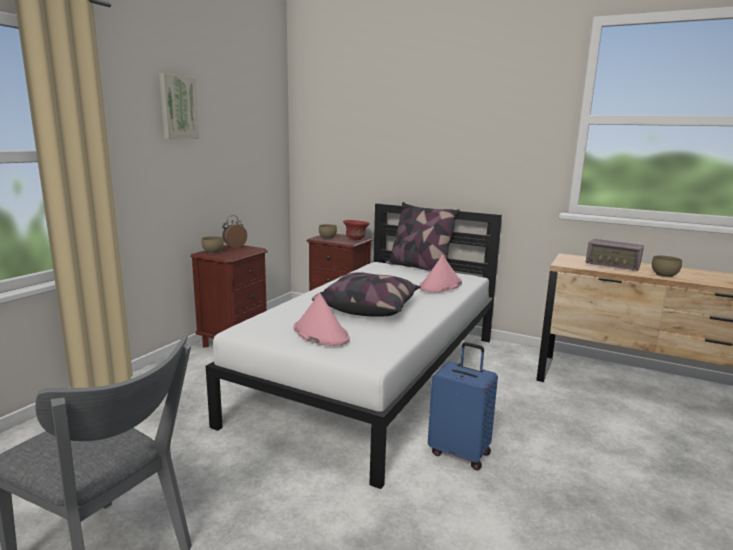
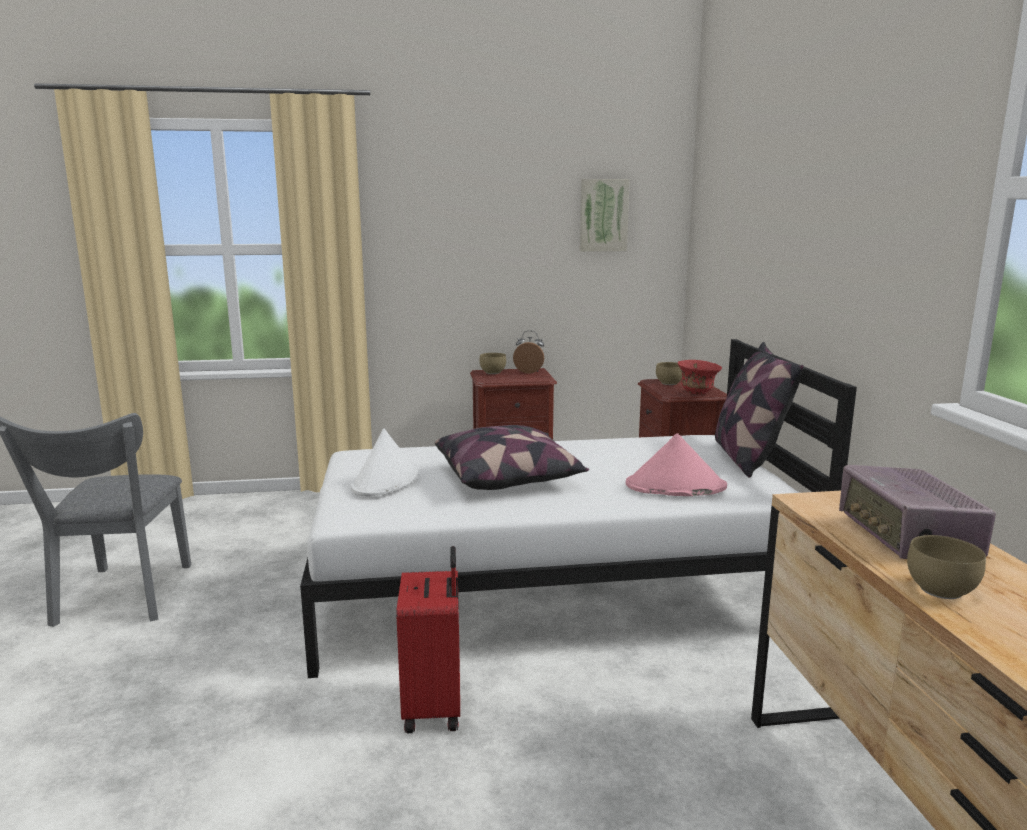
camera: 55 degrees right, 0 degrees up
picture [159,73,199,139] -> picture moved to [580,179,630,252]
pink hat [294,293,350,346] -> white hat [350,429,419,496]
blue suitcase [428,342,498,470] -> red suitcase [396,546,460,734]

